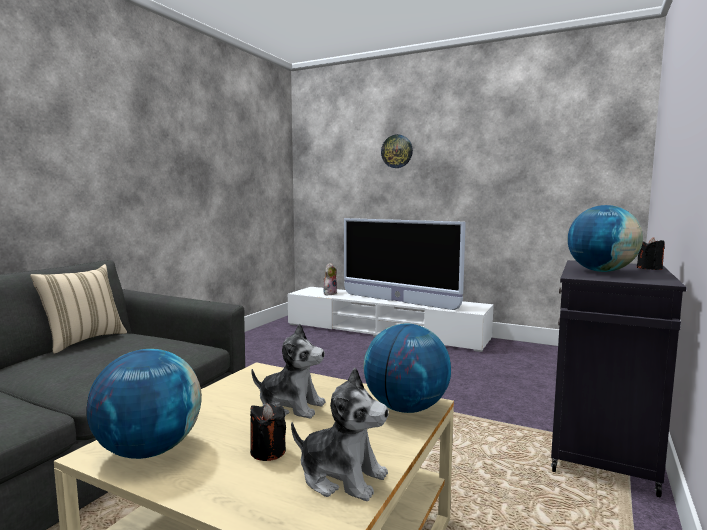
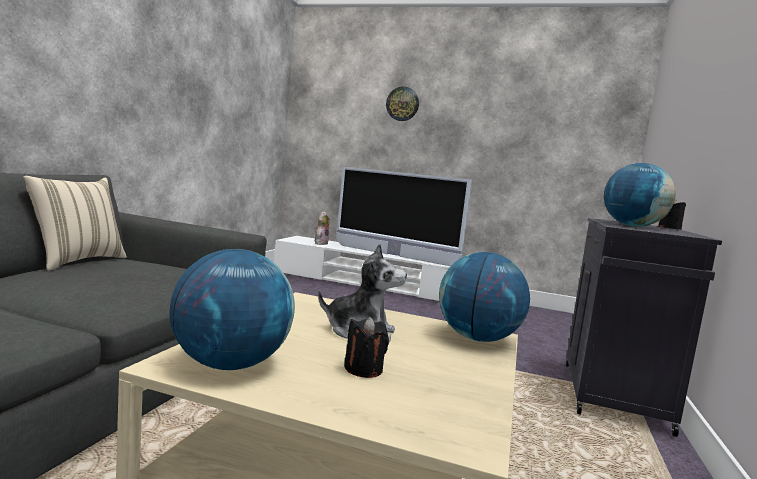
camera: 10 degrees left, 0 degrees up
plush toy [291,368,389,501] -> none

